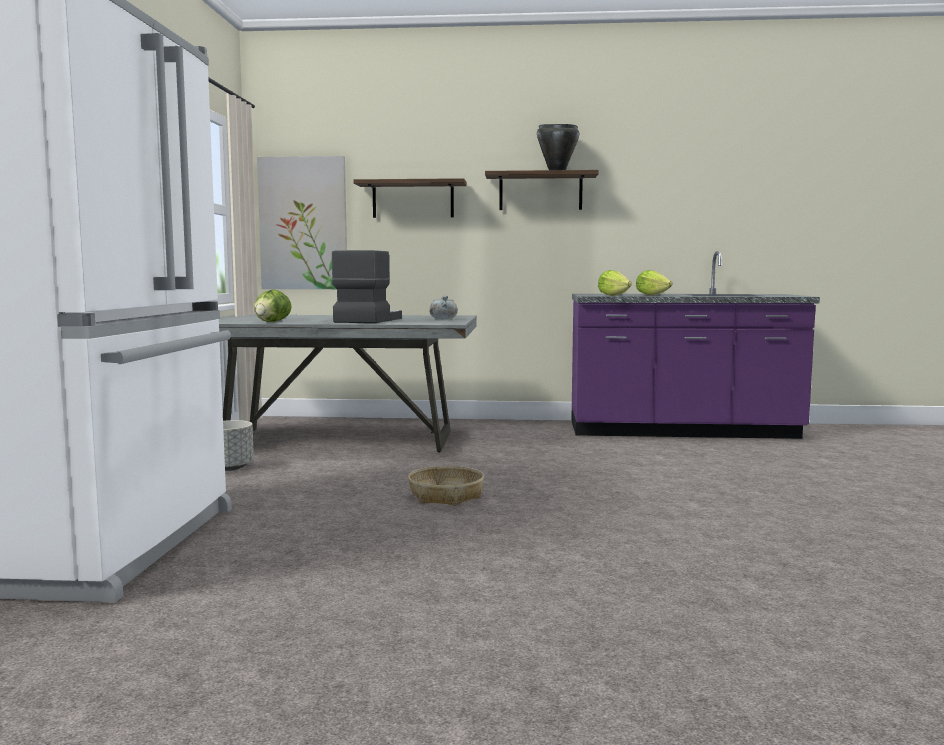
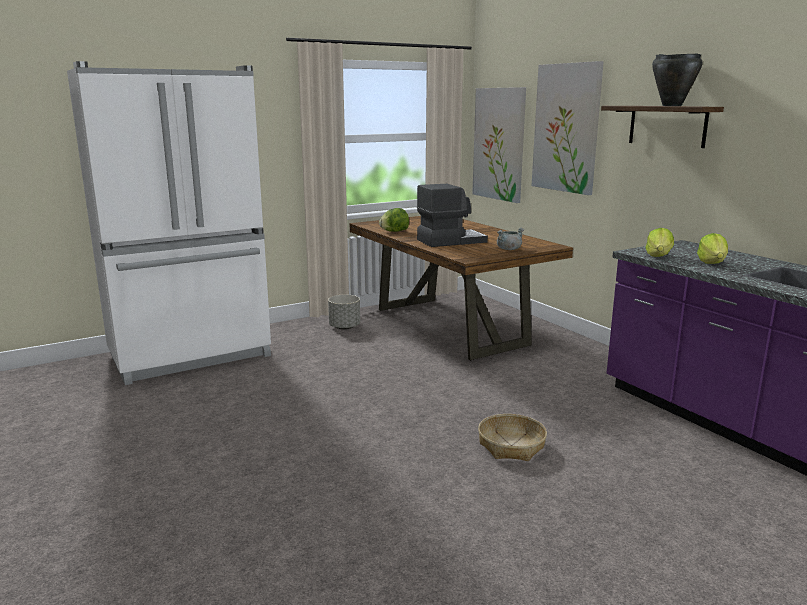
camera: 55 degrees right, 10 degrees up
grey dining table [219,315,477,453] -> brown dining table [349,216,573,361]
shelf [353,178,467,218] -> picture [532,61,604,195]
basket [408,466,484,506] -> basket moved to [478,414,547,461]

